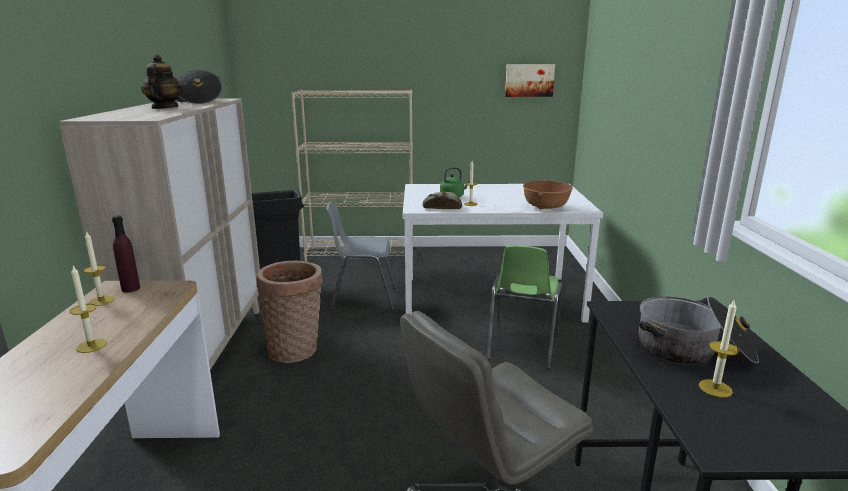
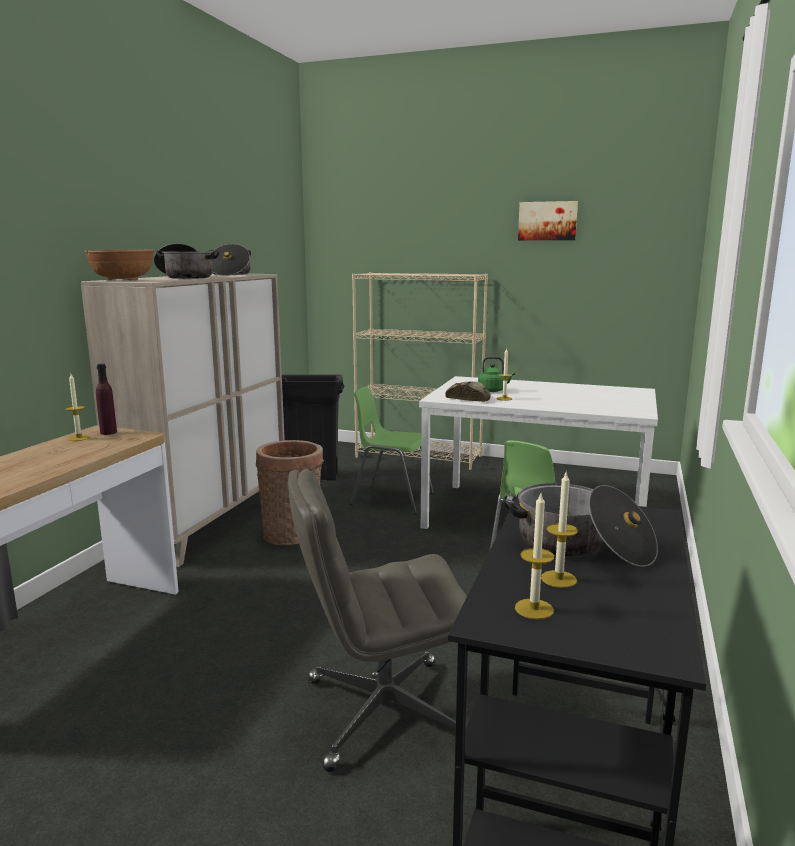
camera: 20 degrees right, 5 degrees down
candle [70,266,107,353] -> candle moved to [515,494,554,620]
teapot [141,54,183,109] -> cooking pot [154,243,219,279]
grey chair [326,201,396,311] -> green chair [350,387,434,514]
picture [505,64,555,97] -> picture moved to [518,201,578,240]
brown bowl [523,180,573,210] -> brown bowl moved to [85,249,154,280]

